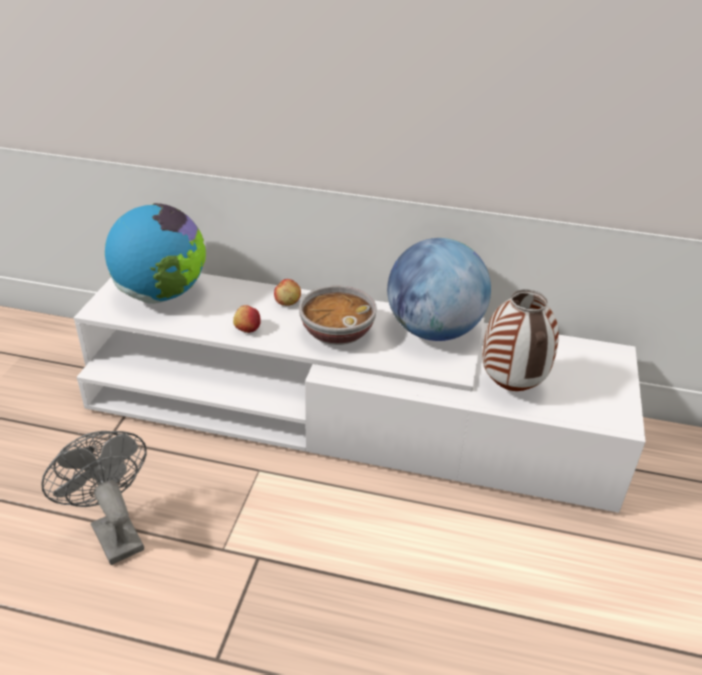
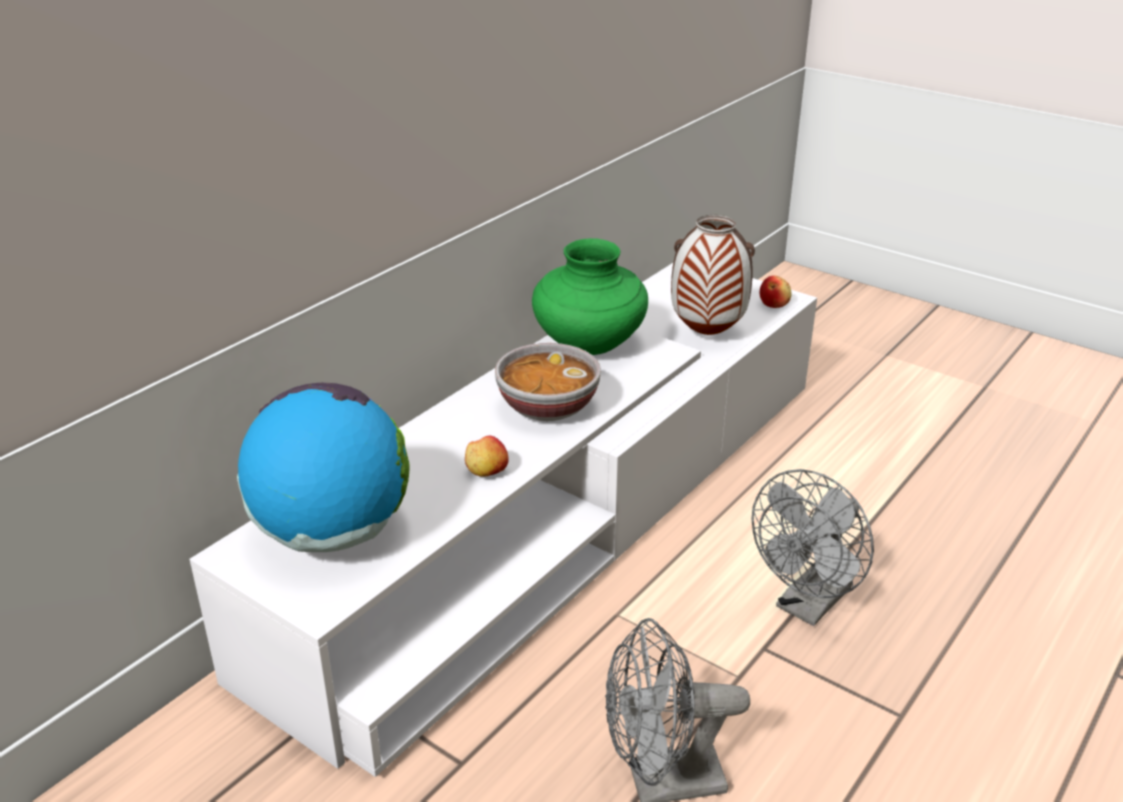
camera: 65 degrees left, 5 degrees down
apple [274,279,301,306] -> apple moved to [760,275,792,308]
globe [387,238,491,341] -> green vase [532,238,648,355]
none -> grey fan [751,469,874,626]

